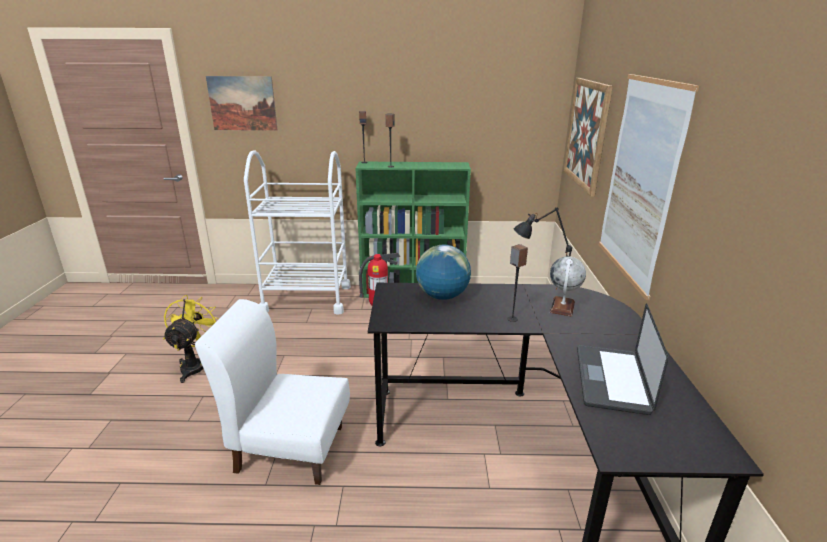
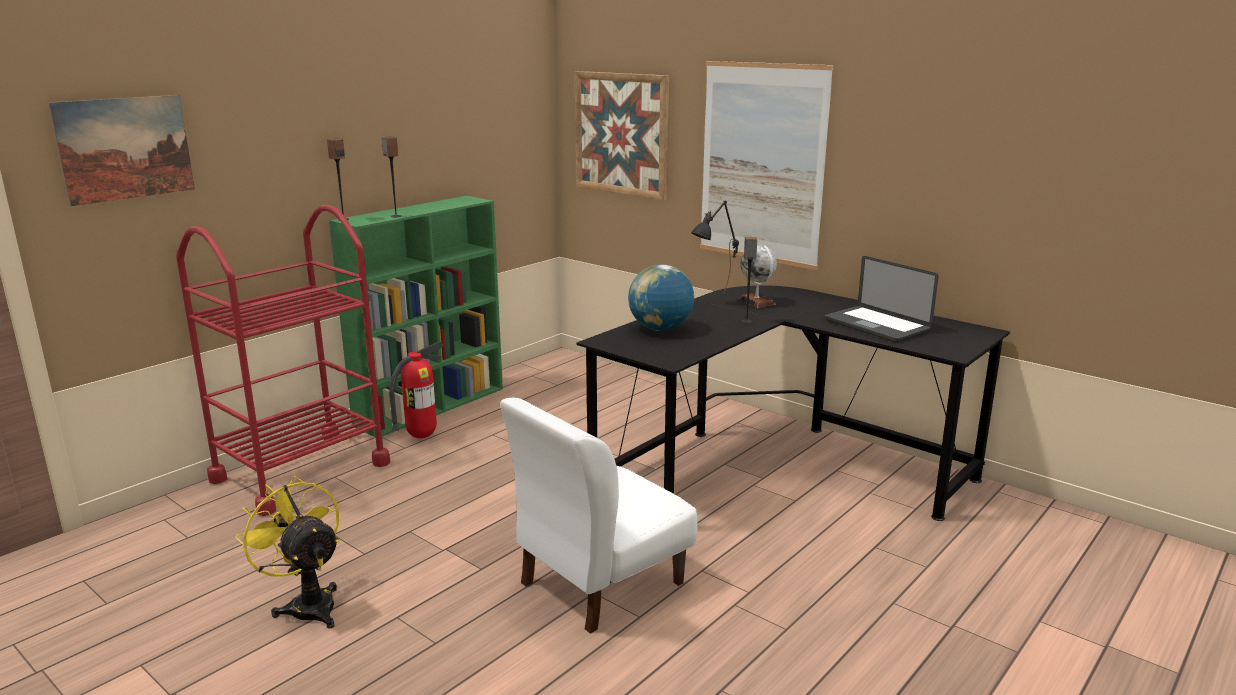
camera: 50 degrees left, 5 degrees down
white cart [244,150,351,315] -> red cart [176,205,390,516]

